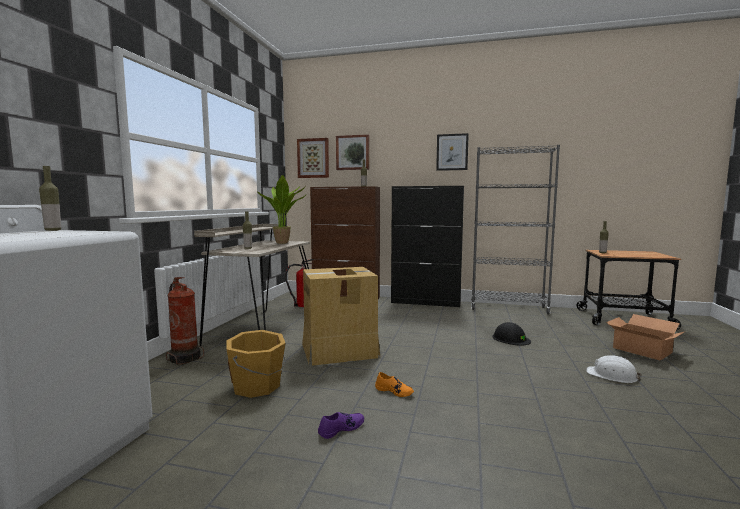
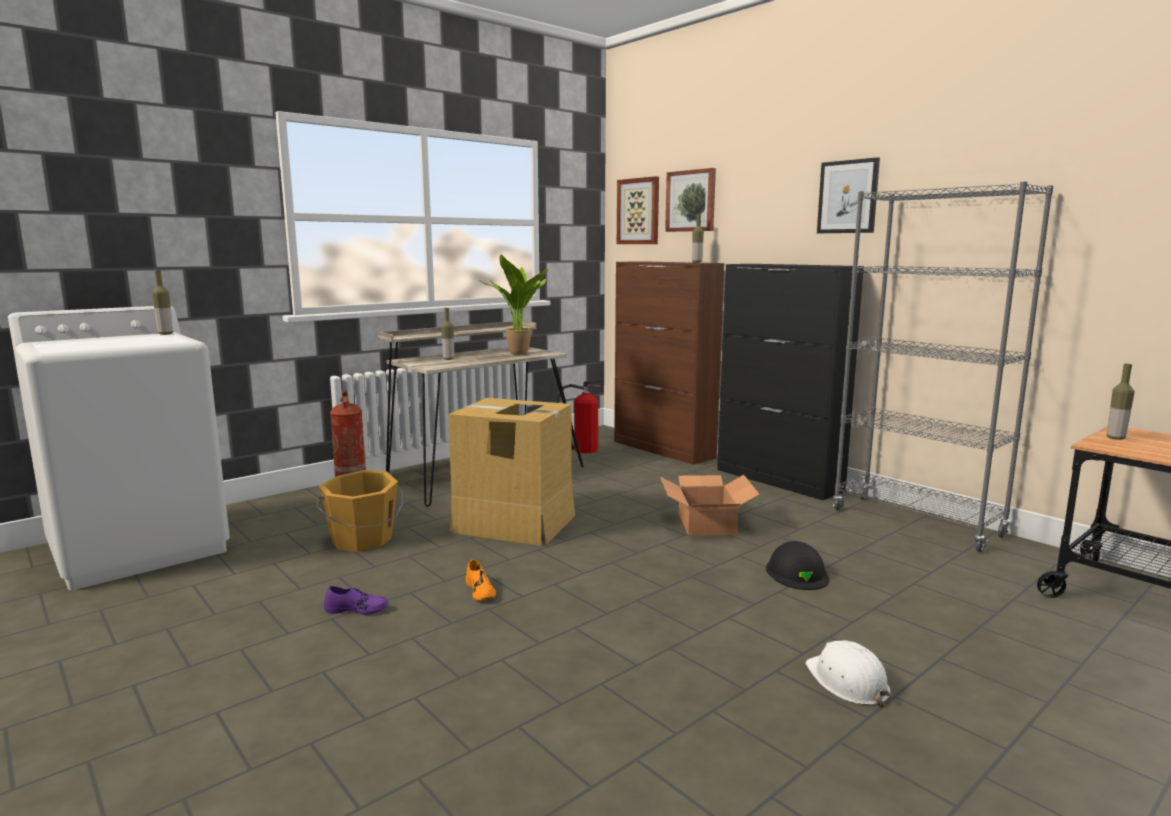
camera: 35 degrees right, 5 degrees up
cardboard box [606,314,686,360] -> cardboard box moved to [660,475,759,536]

